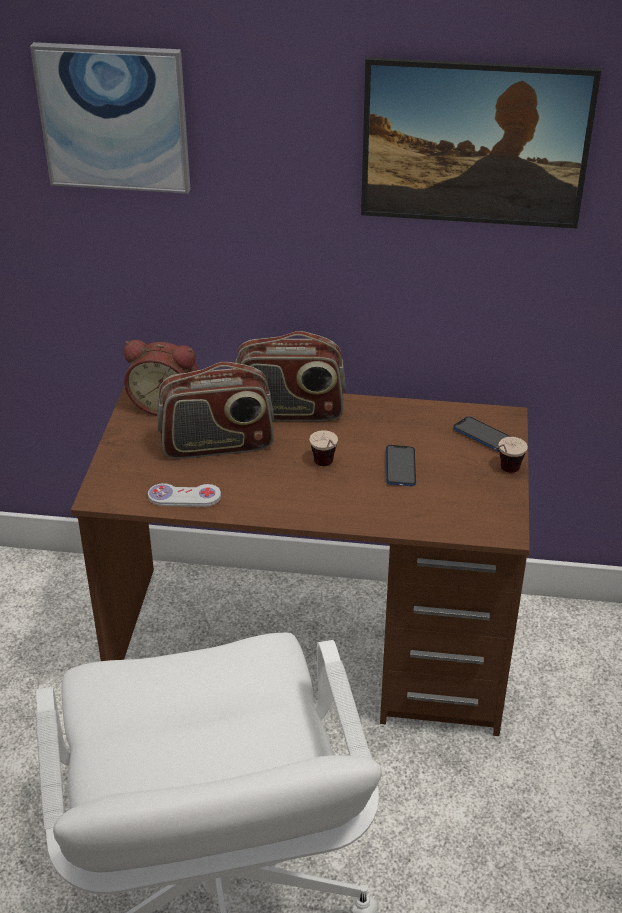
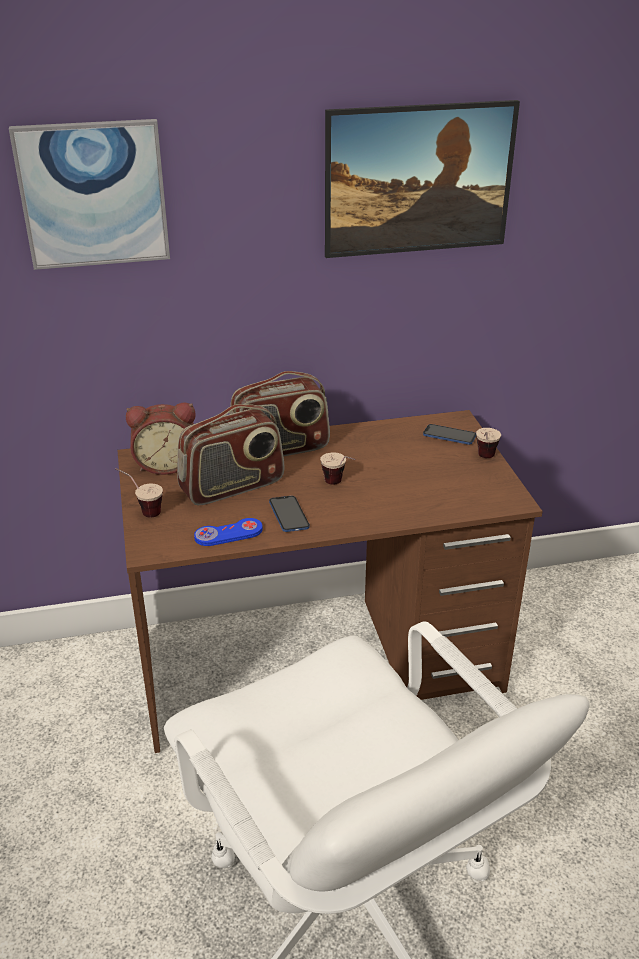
camera: 20 degrees left, 5 degrees down
white game controller [148,483,221,507] -> blue game controller [194,518,263,546]
phone [386,445,416,486] -> phone moved to [269,496,310,532]
none -> cup [116,468,163,518]

